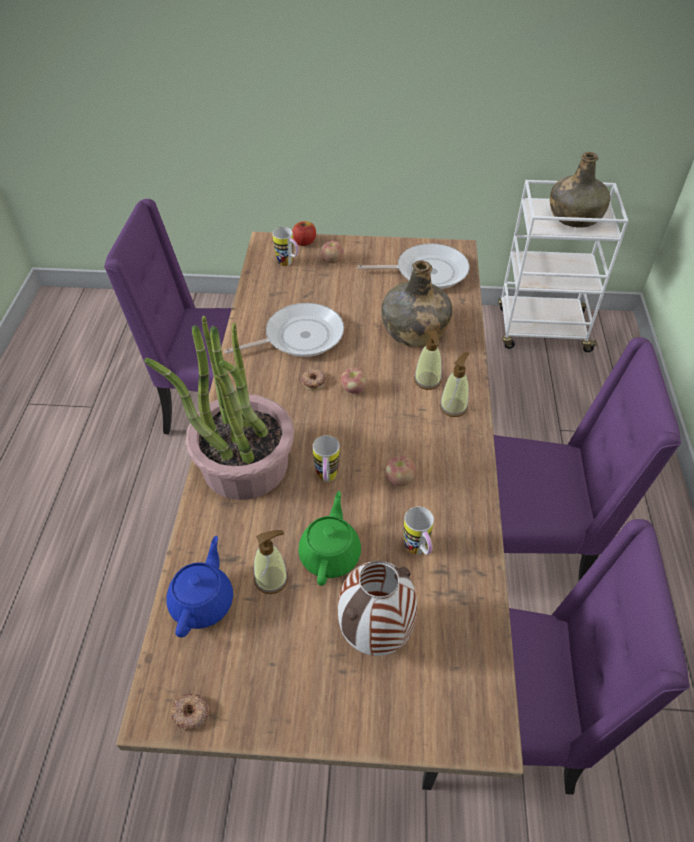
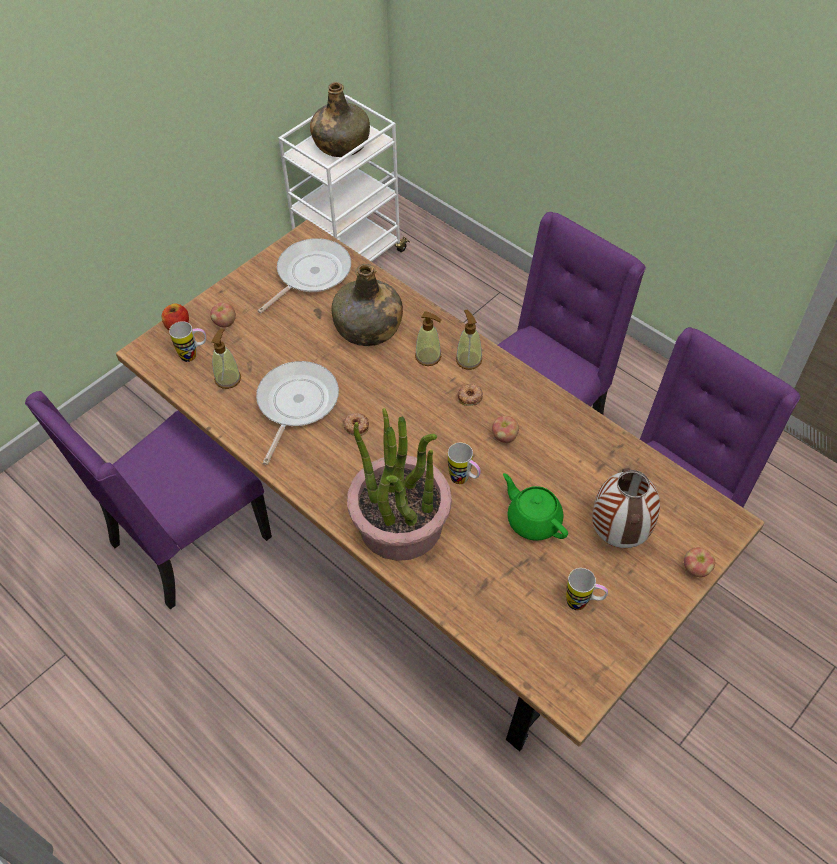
camera: 50 degrees left, 5 degrees up
blue teapot [166,536,233,638] -> none
donut [170,694,210,731] -> donut moved to [458,384,483,406]
soap dispenser [254,530,288,594] -> soap dispenser moved to [212,328,241,389]
apple [341,367,367,394] -> apple moved to [684,547,715,577]
mug [403,507,434,555] -> mug moved to [566,568,608,611]

